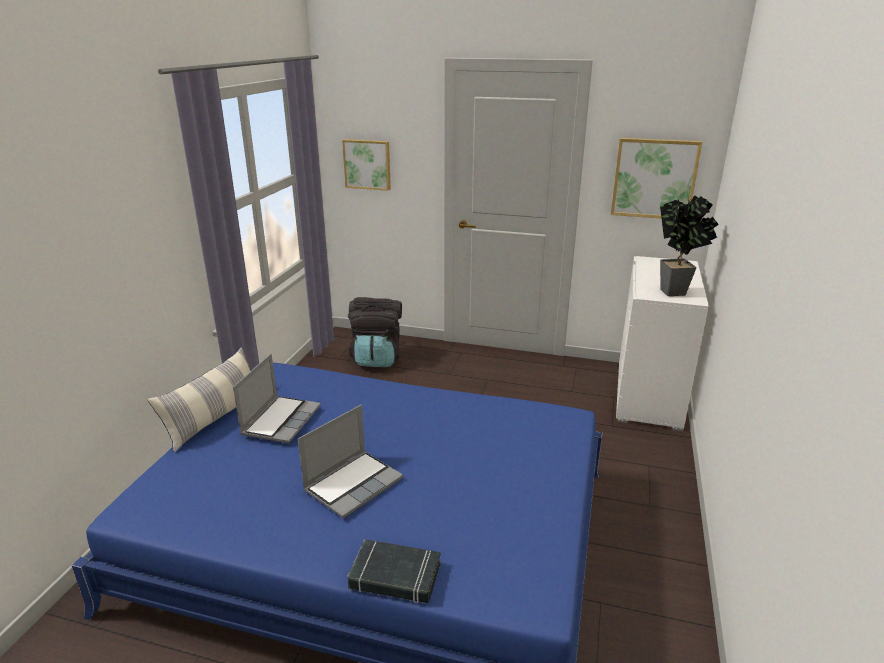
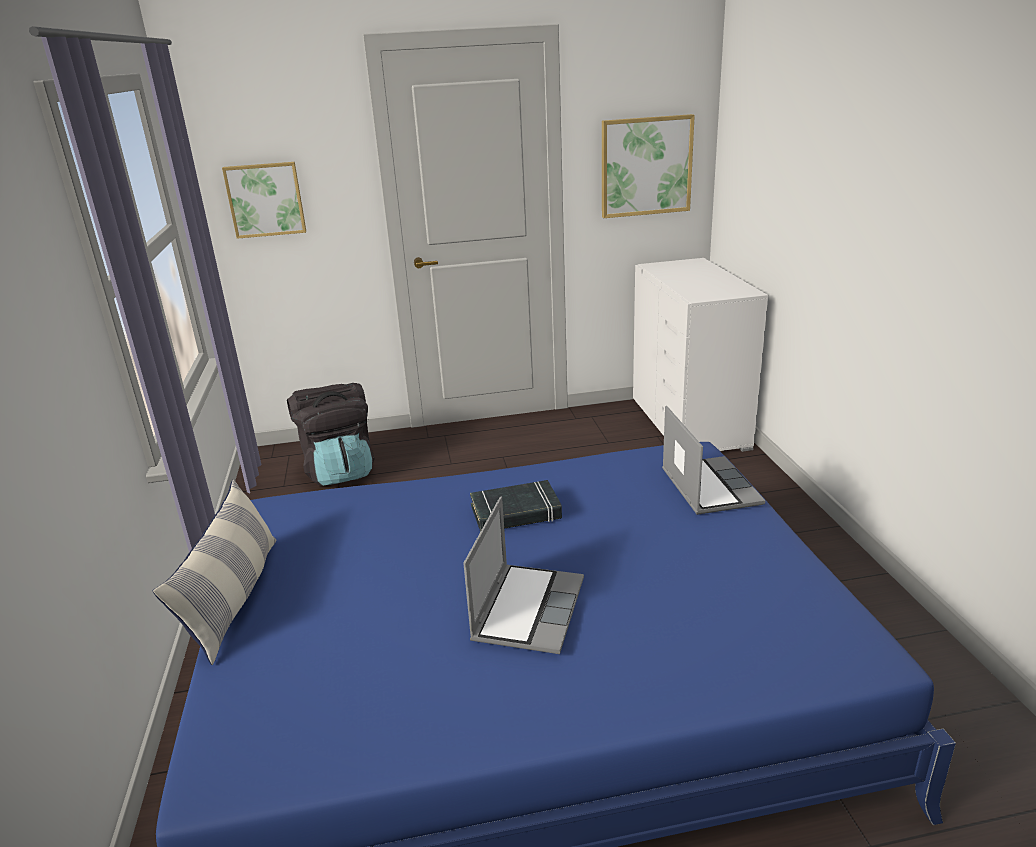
camera: 25 degrees left, 0 degrees up
laptop [233,354,321,443] -> laptop moved to [662,406,766,515]
black book [347,539,441,603] -> black book moved to [470,480,562,532]
potted plant [660,195,719,296] -> none

